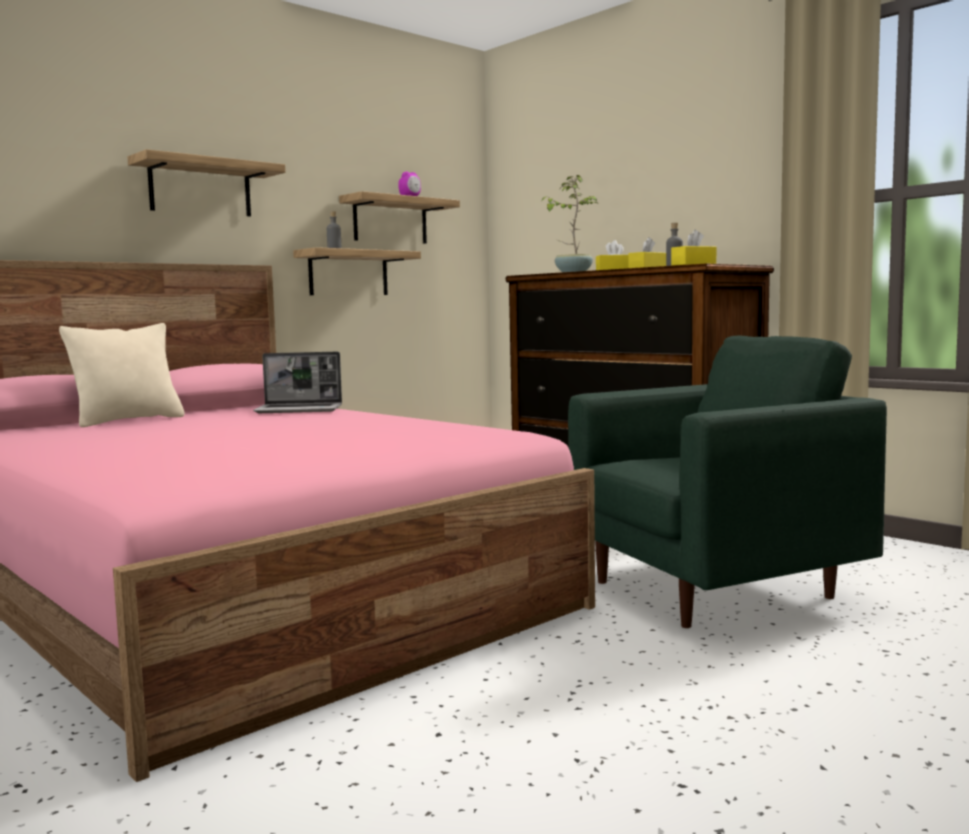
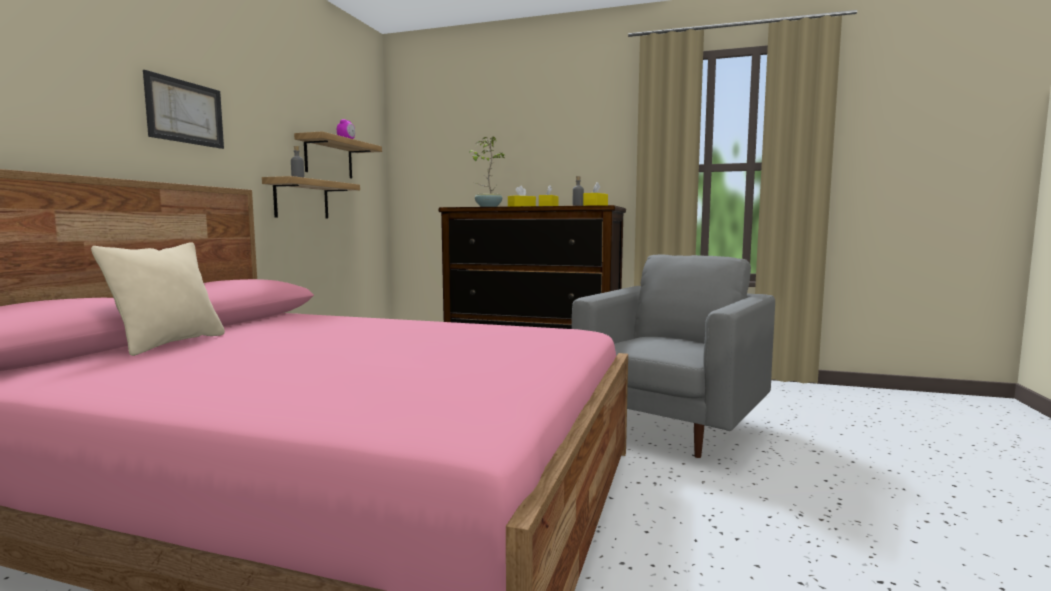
camera: 30 degrees left, 0 degrees up
shelf [128,149,286,216] -> picture [143,70,224,149]
laptop [253,352,342,413] -> none
green armchair [568,336,887,628] -> grey armchair [572,255,775,458]

